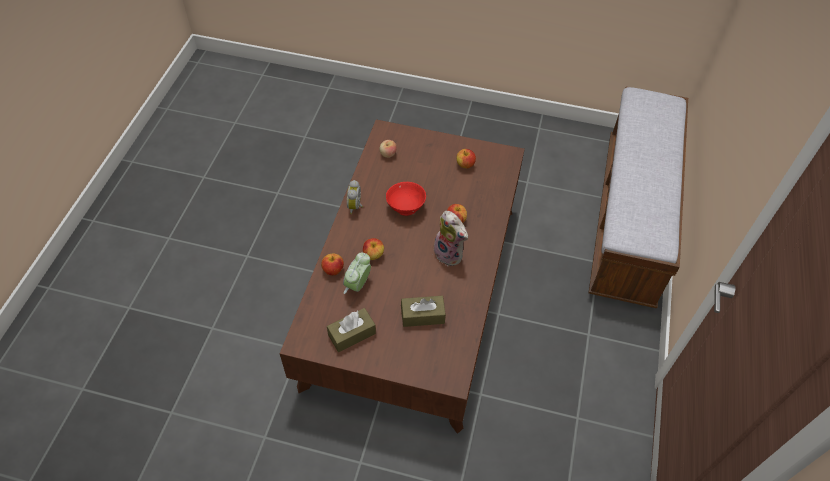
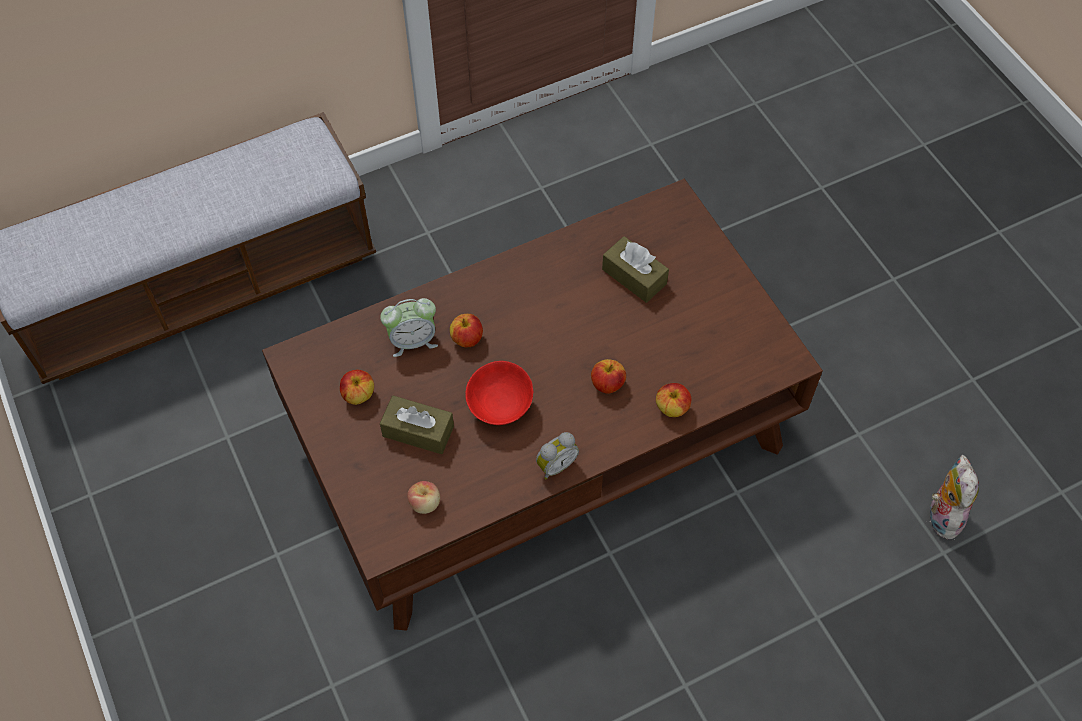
camera: 130 degrees left, 5 degrees up
brown tissue box [327,308,376,352] -> brown tissue box moved to [380,395,454,454]
alarm clock [343,253,371,294] -> alarm clock moved to [380,298,438,357]
plush toy [434,211,468,266] -> plush toy moved to [930,455,979,541]

